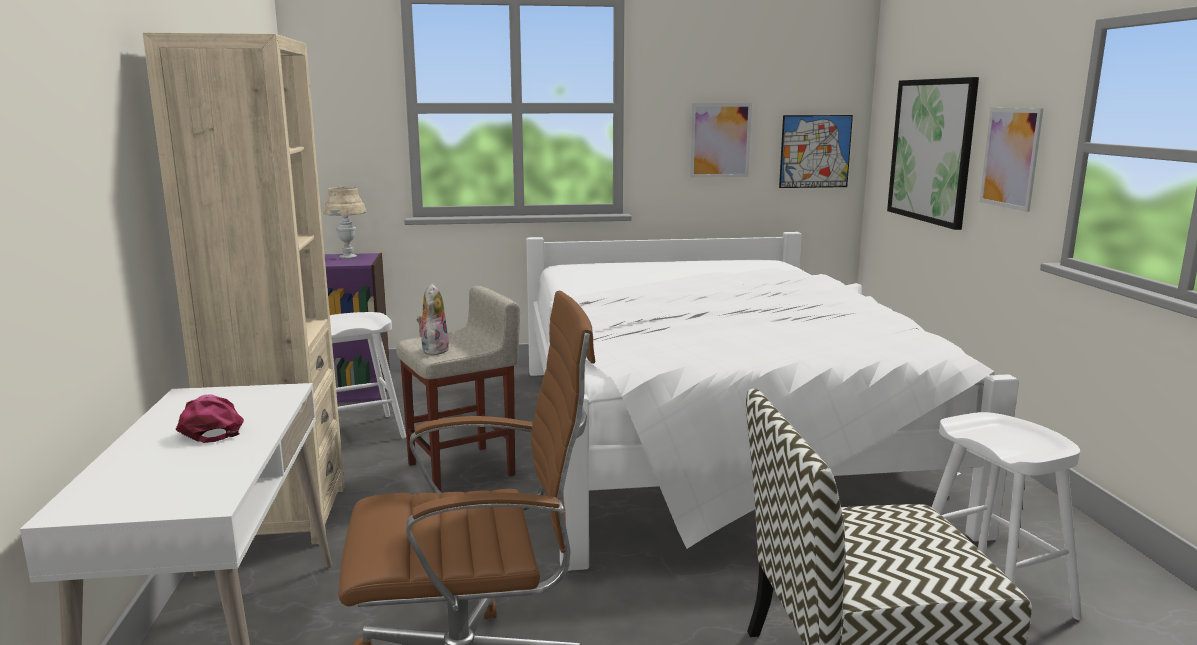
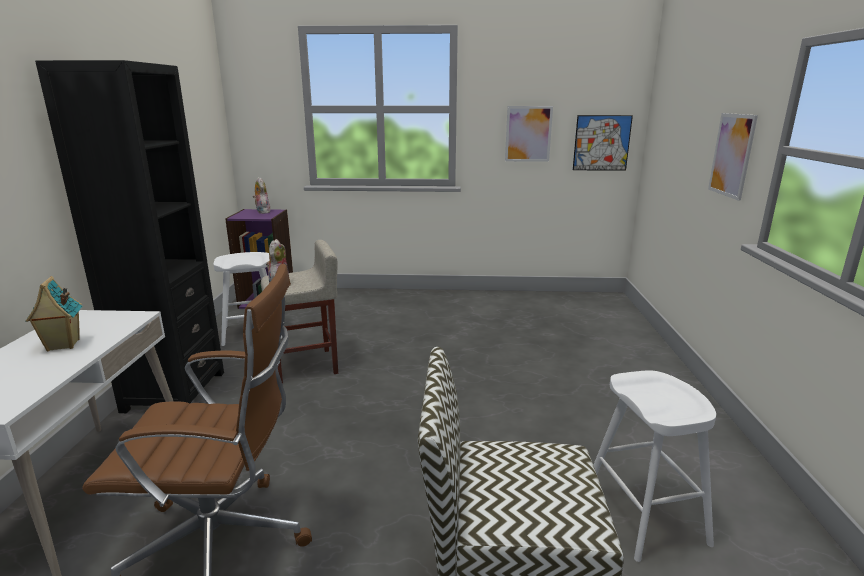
camera: 10 degrees right, 5 degrees up
beige bookcase [143,32,345,545] -> black bookcase [35,60,224,413]
pink cap [176,394,244,443] -> toy house [25,276,82,352]
beige table lamp [323,187,366,259] -> plush toy [253,177,270,214]
white bed [526,232,1019,571] -> none
picture [887,77,979,230] -> none

